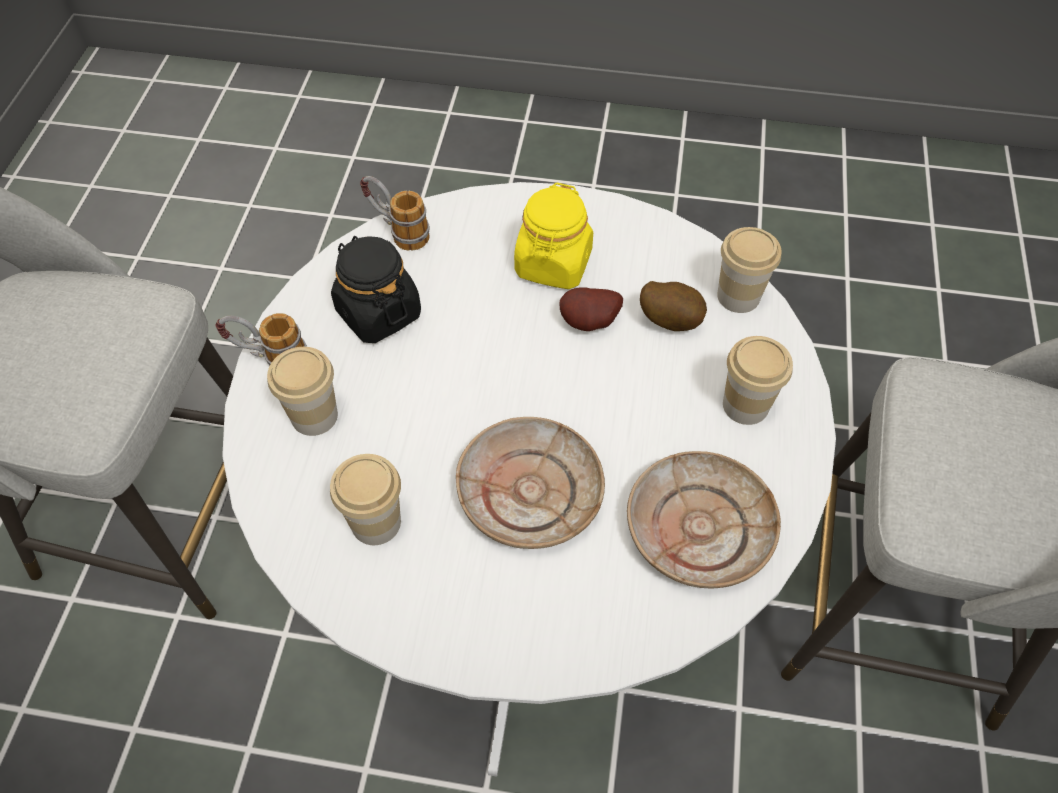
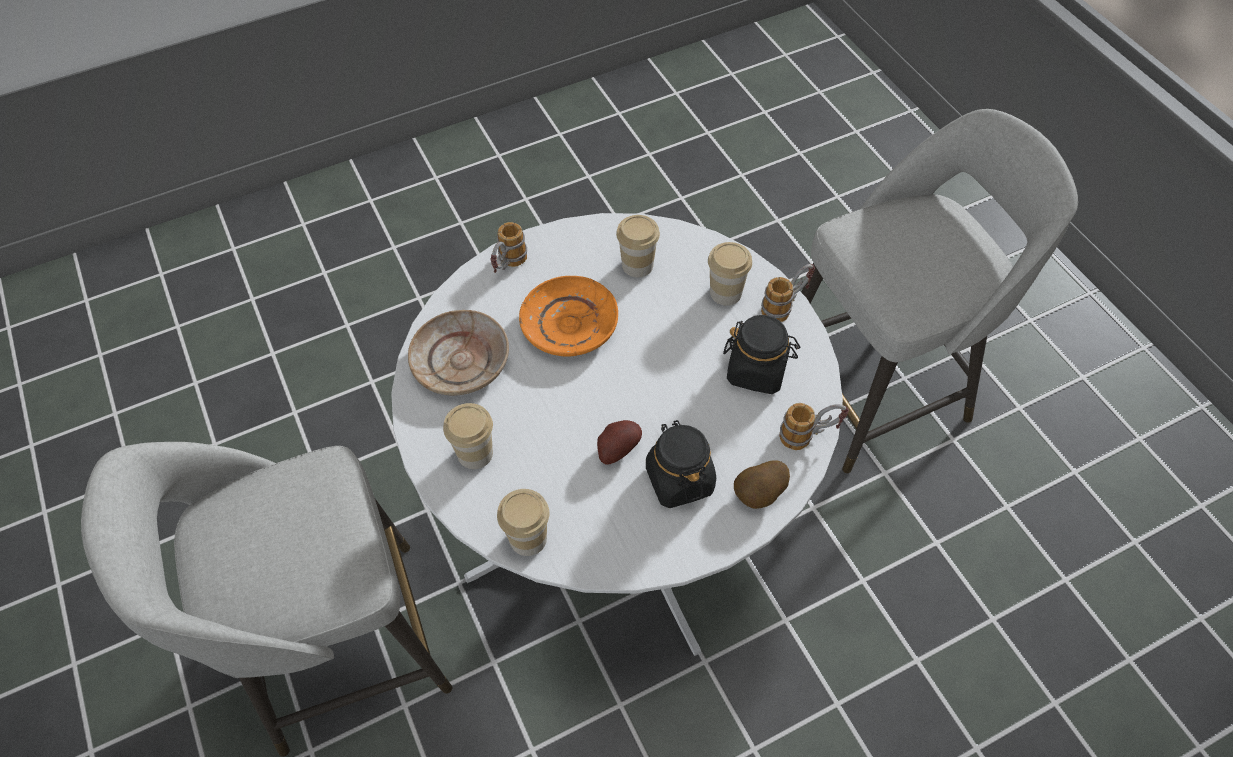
camera: 145 degrees right, 0 degrees up
beige plate [456,417,605,549] -> orange plate [519,276,618,357]
yellow jar [514,183,593,289] -> black jar [646,420,716,508]
potato [640,281,707,331] -> potato moved to [734,460,790,509]
none -> mug [490,222,527,273]

